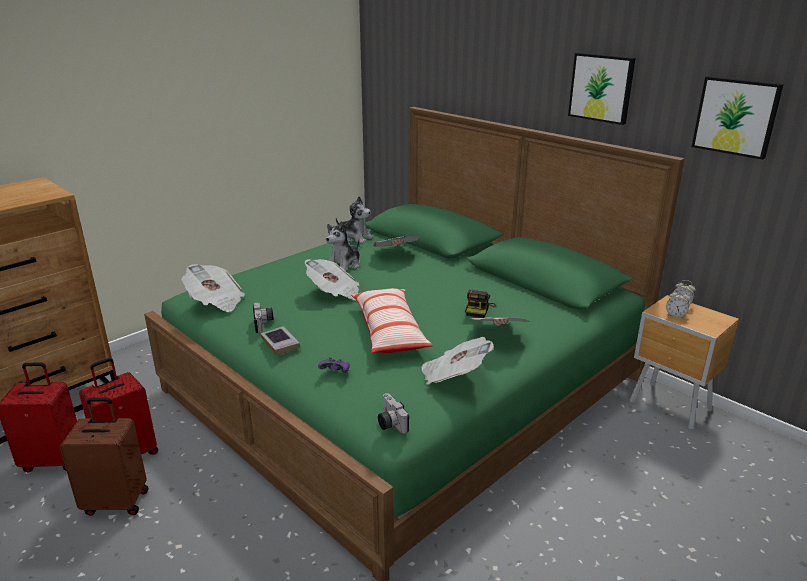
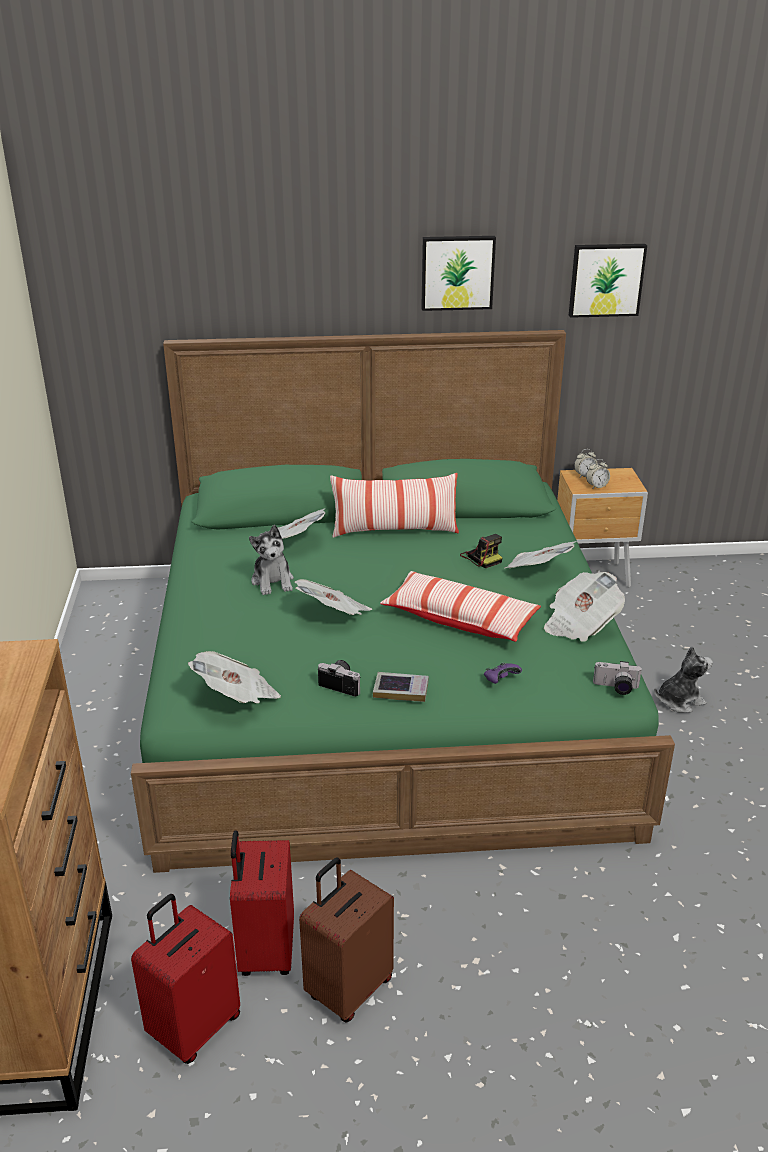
camera: 50 degrees left, 5 degrees up
plush toy [336,196,373,244] -> plush toy moved to [654,646,713,713]
none -> pillow [330,473,459,538]

